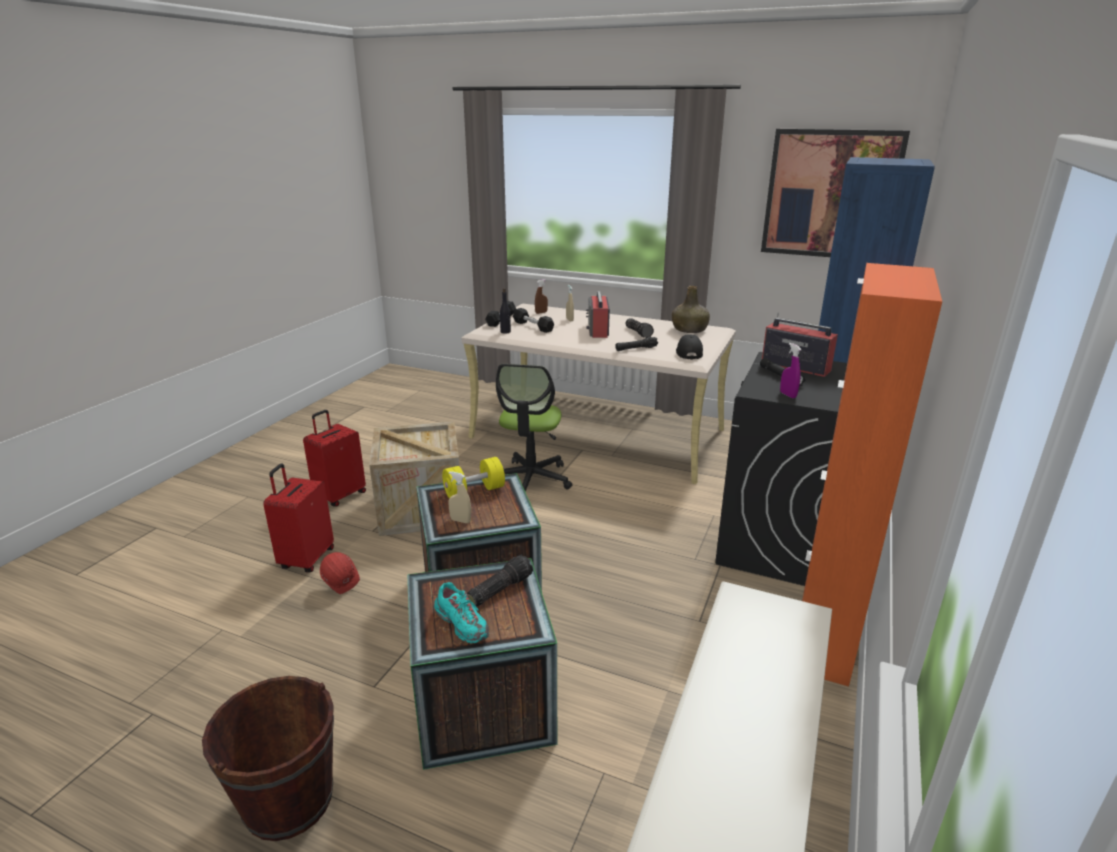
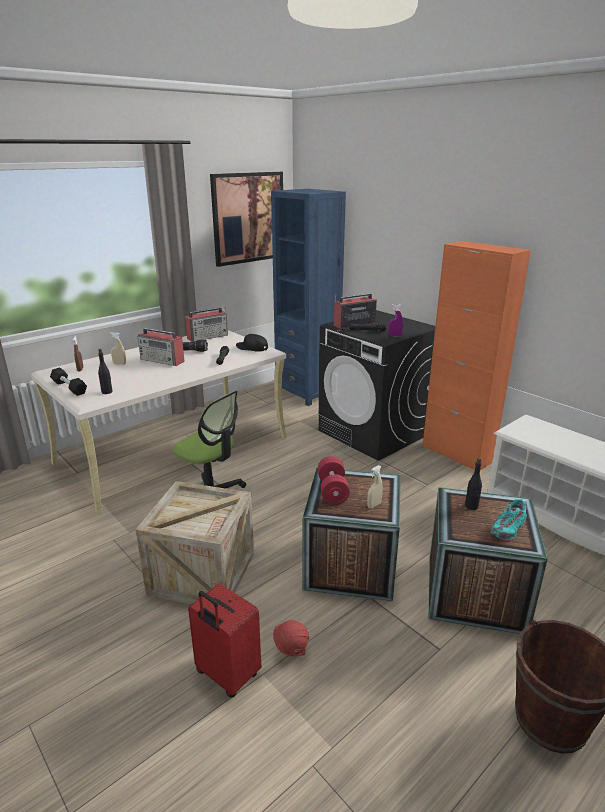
camera: 65 degrees left, 0 degrees up
red suitcase [303,410,366,507] -> none
turquoise shoe [434,582,489,644] -> turquoise shoe turned 150 degrees clockwise [491,499,527,540]
yellow dumbbell [442,457,505,498] -> red dumbbell [318,456,350,505]
flashlight [467,555,533,607] -> black bottle [465,458,482,510]
black dumbbell [513,308,554,333] -> none
green bottle [672,286,710,333] -> radio [185,307,228,342]

